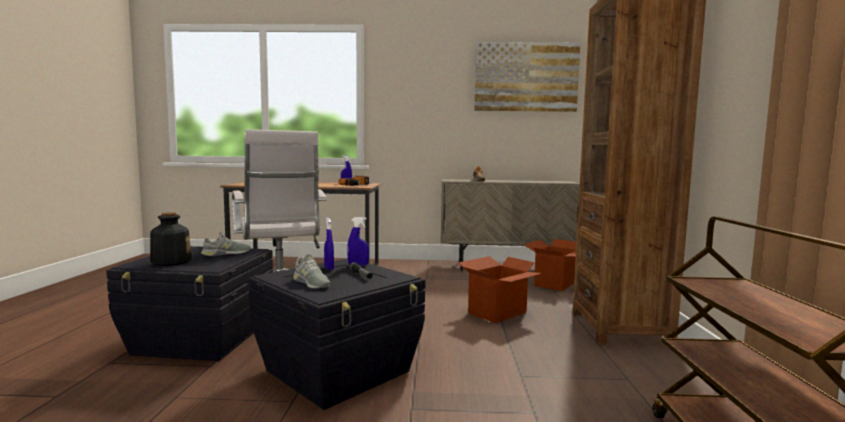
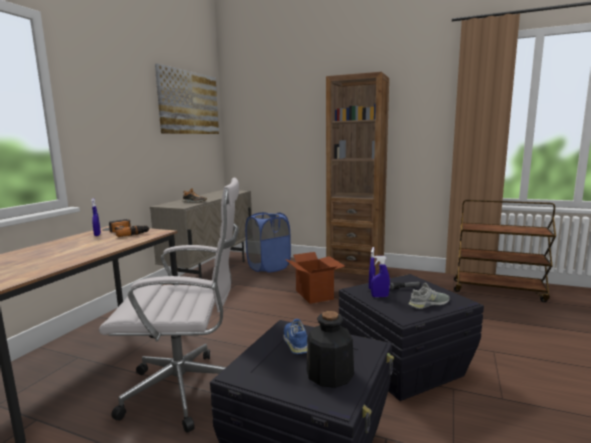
camera: 70 degrees left, 5 degrees up
grey shoe [201,232,251,256] -> blue shoe [283,319,308,354]
cardboard box [524,239,576,291] -> blue laundry basket [245,212,291,273]

